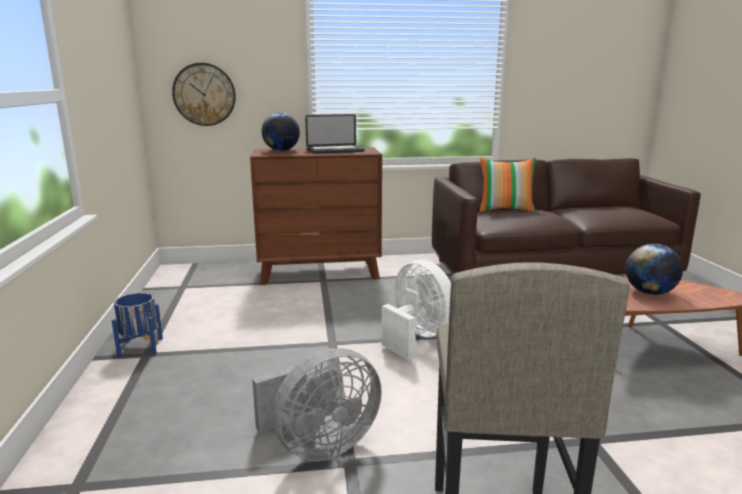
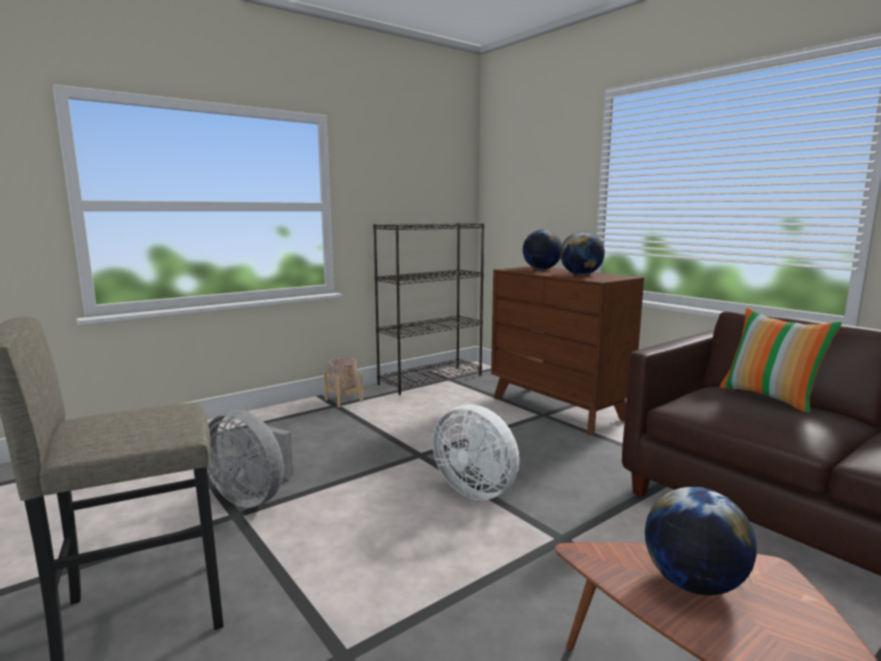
camera: 60 degrees right, 5 degrees down
blue planter [112,293,163,358] -> beige planter [324,358,363,407]
wall clock [172,63,236,126] -> none
laptop [305,114,364,154] -> globe [560,231,605,275]
white fan [382,260,451,361] -> white fan turned 105 degrees clockwise [433,404,519,500]
none -> black bookcase [373,223,484,395]

